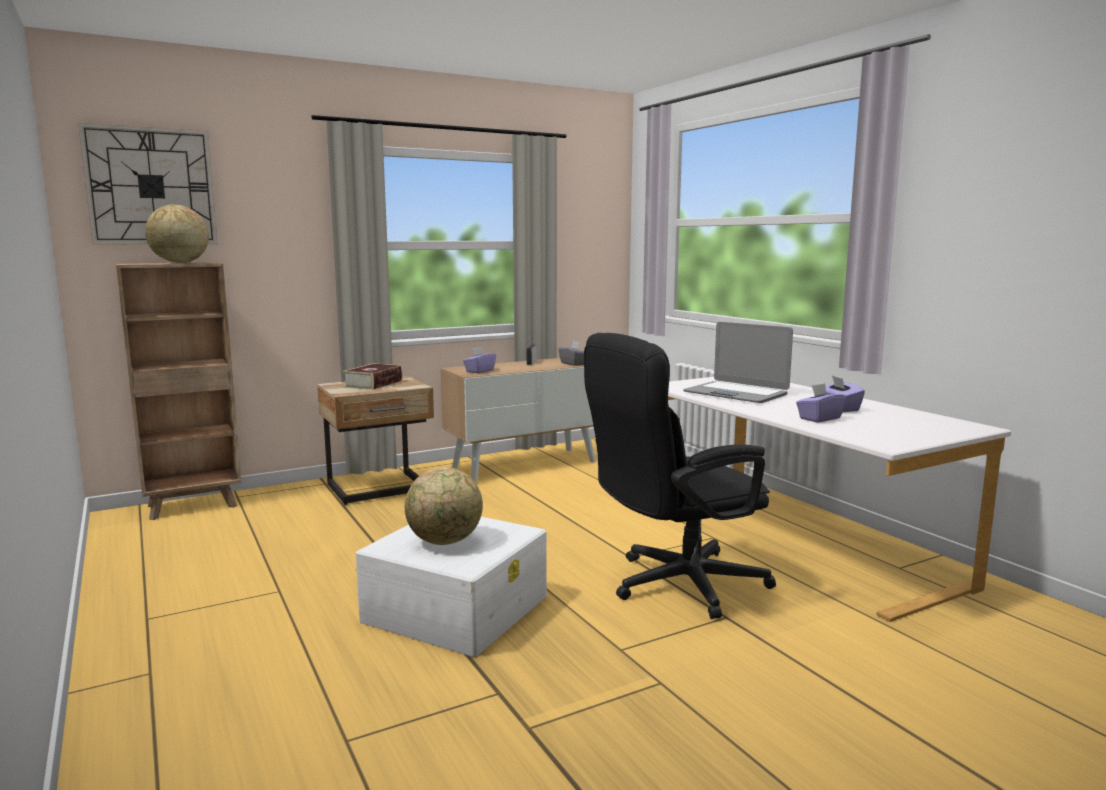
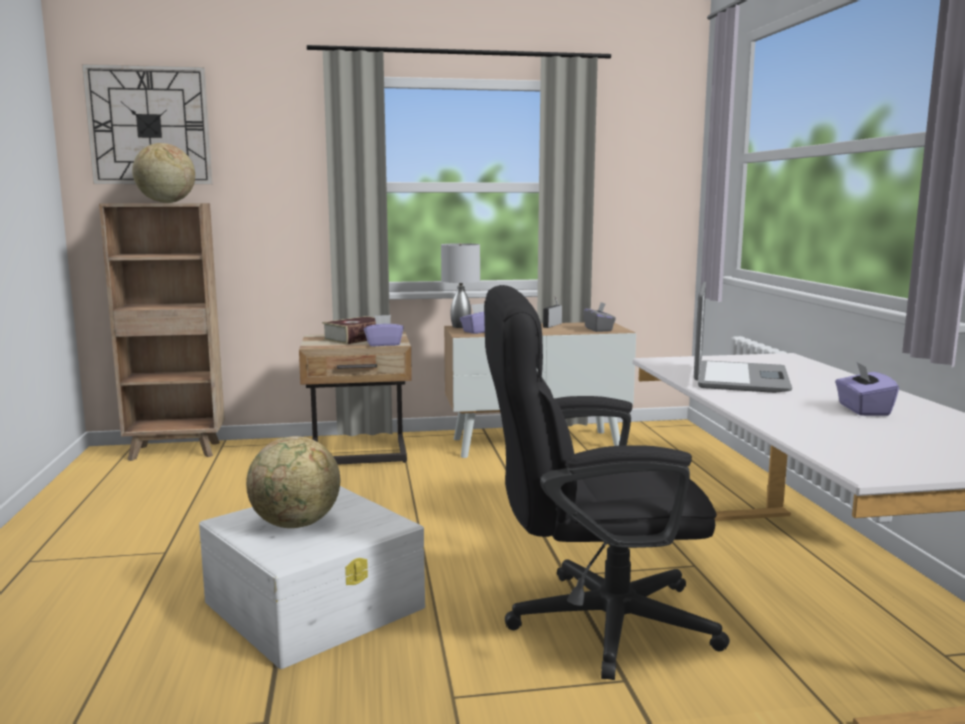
camera: 20 degrees right, 0 degrees up
laptop [683,322,793,403] -> laptop turned 135 degrees counterclockwise [694,282,792,393]
purple tissue box [796,383,846,423] -> purple tissue box moved to [364,315,403,346]
none -> grey table lamp [441,243,480,328]

